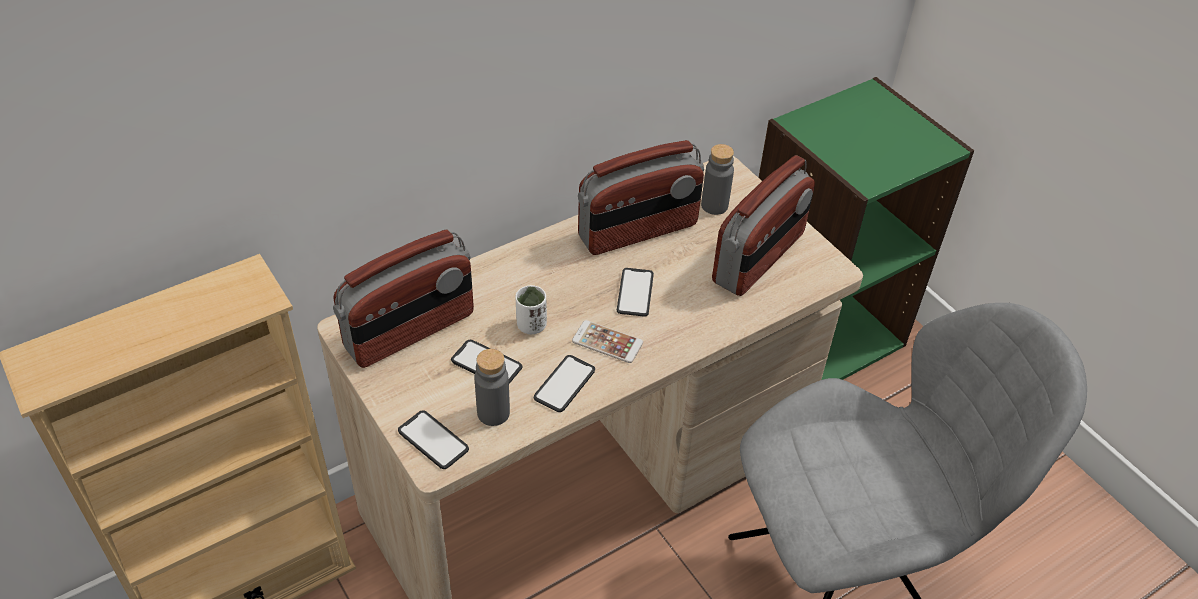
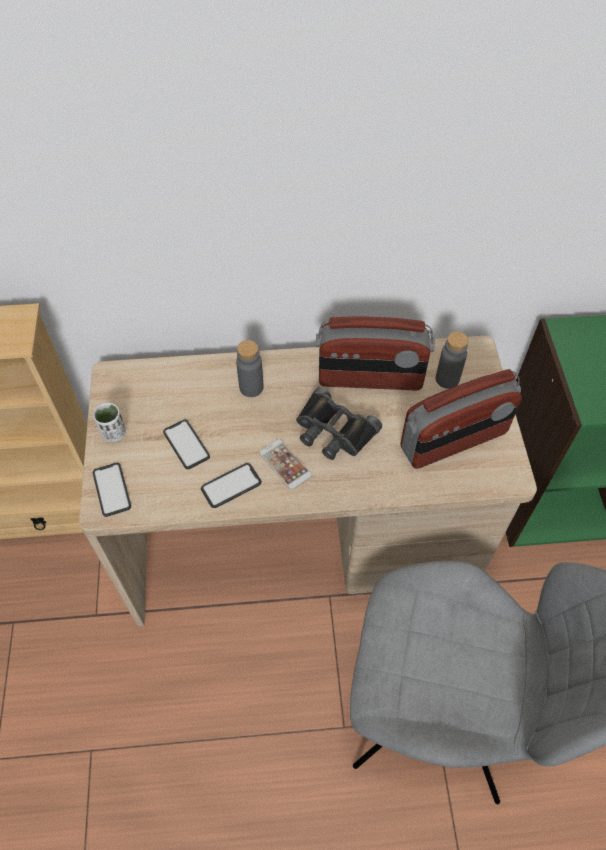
camera: 30 degrees right, 10 degrees up
radio [333,230,474,368] -> none
grey bottle [474,349,510,426] -> grey bottle moved to [236,340,263,397]
white cup [515,285,547,334] -> white cup moved to [93,403,126,442]
phone [617,268,654,317] -> black binoculars [296,387,382,460]

